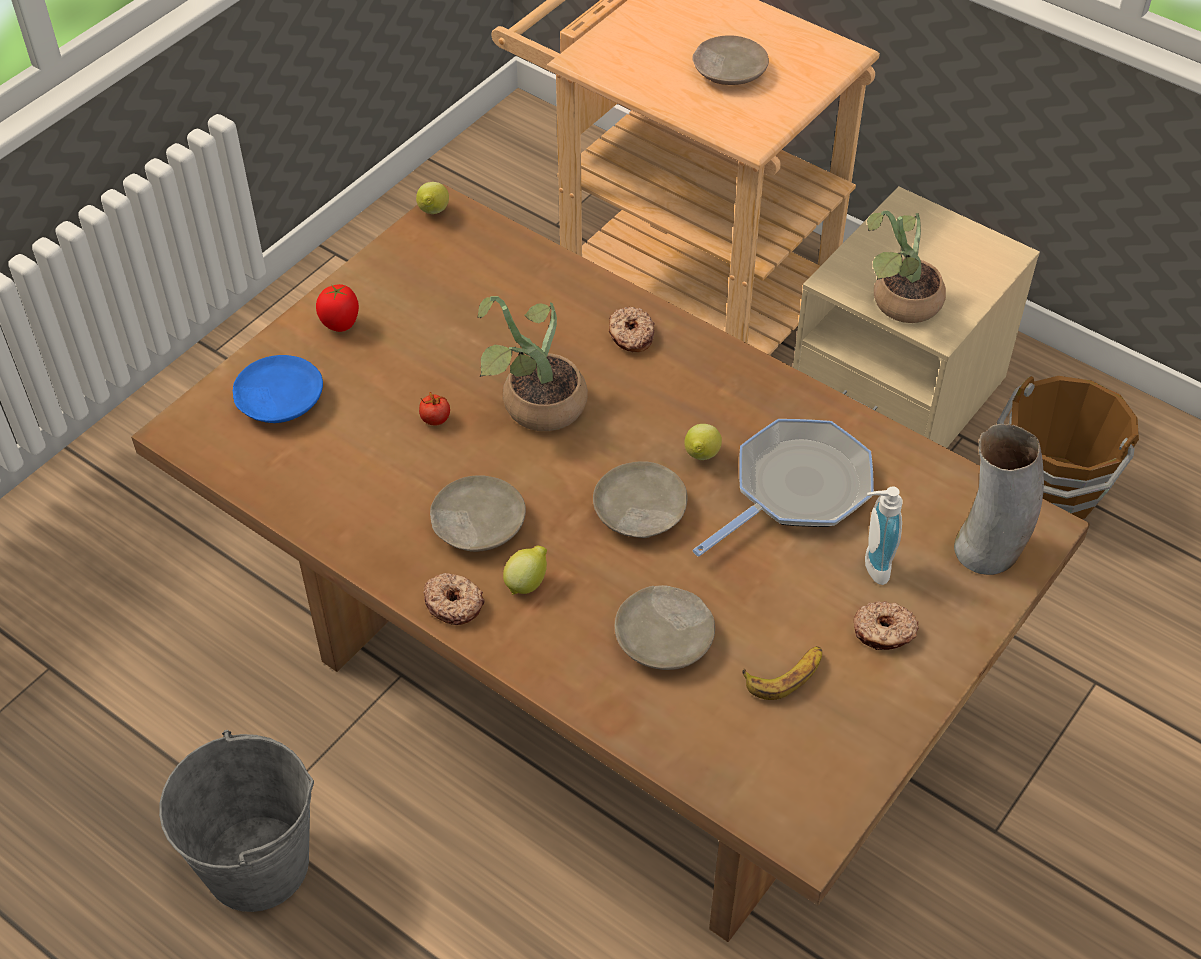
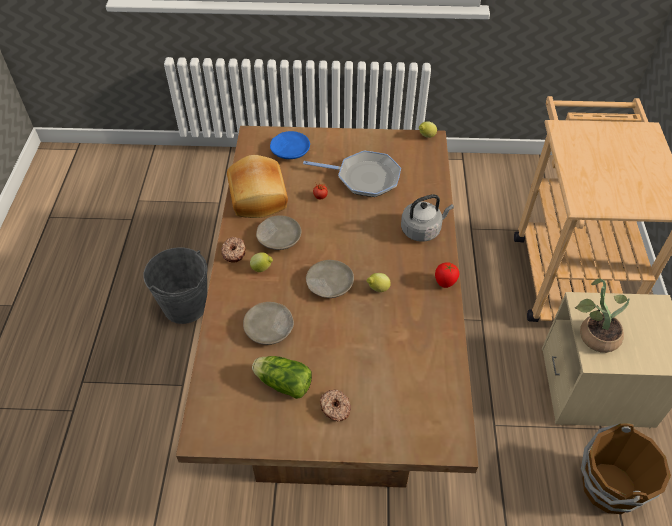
camera: 55 degrees right, 0 degrees up
tomato [316,284,359,332] -> tomato moved to [435,262,459,288]
potted plant [477,296,588,431] -> none
donut [609,307,654,352] -> grey kettle [401,194,454,242]
beige plate [692,35,769,85] -> none
frying pan [693,419,874,557] -> frying pan moved to [303,151,401,197]
banana [742,646,822,700] -> lettuce [252,356,312,399]
soap dispenser [865,486,902,585] -> none
vase [954,424,1044,575] -> none
none -> bread [227,155,288,218]

